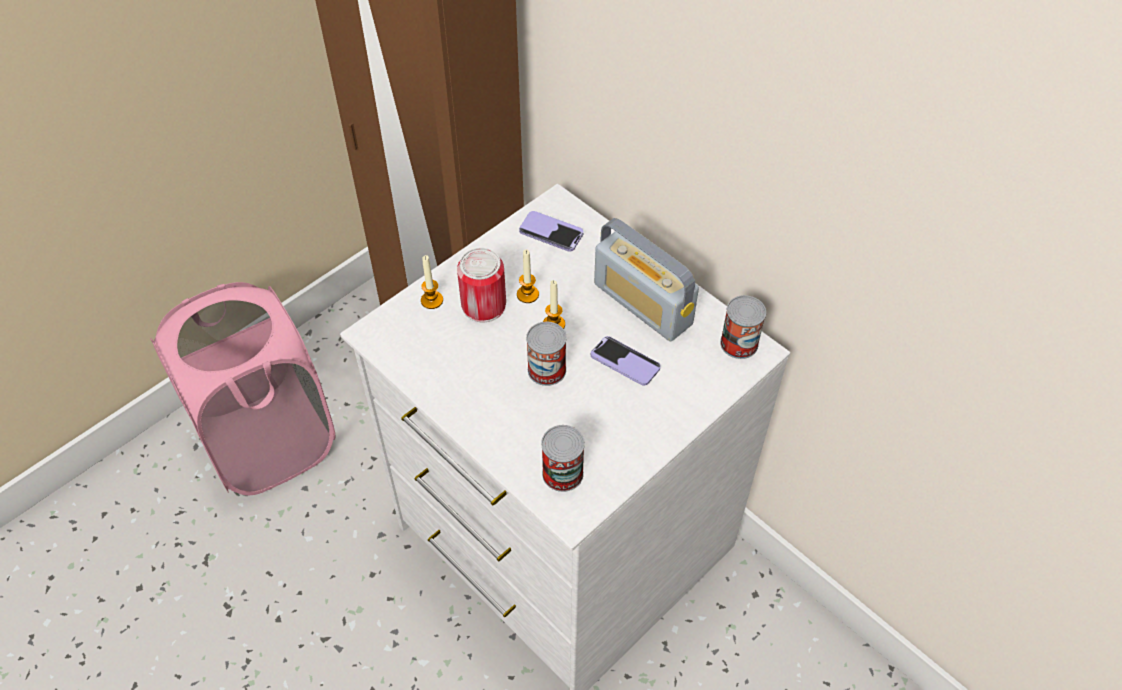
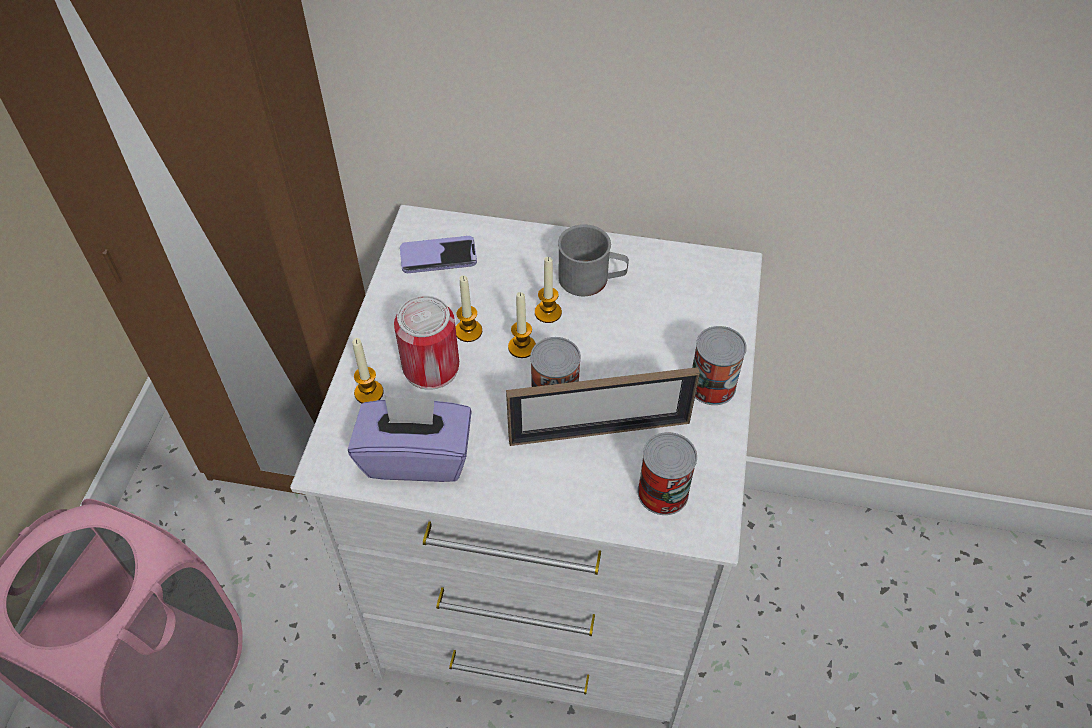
camera: 35 degrees left, 0 degrees up
phone [591,336,661,386] -> none
radio [594,218,699,341] -> grey mug [558,224,629,296]
can [720,295,766,359] -> can moved to [692,326,747,405]
none -> purple tissue box [348,395,472,482]
none -> picture frame [506,367,700,446]
none -> candle [535,257,562,323]

